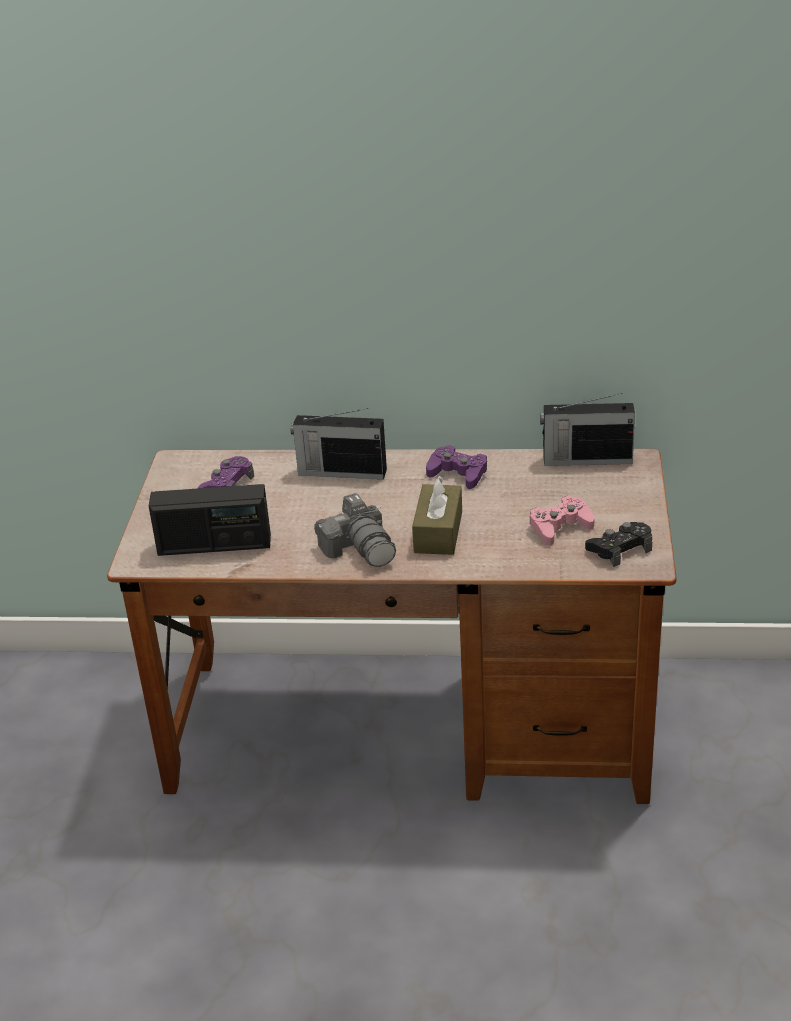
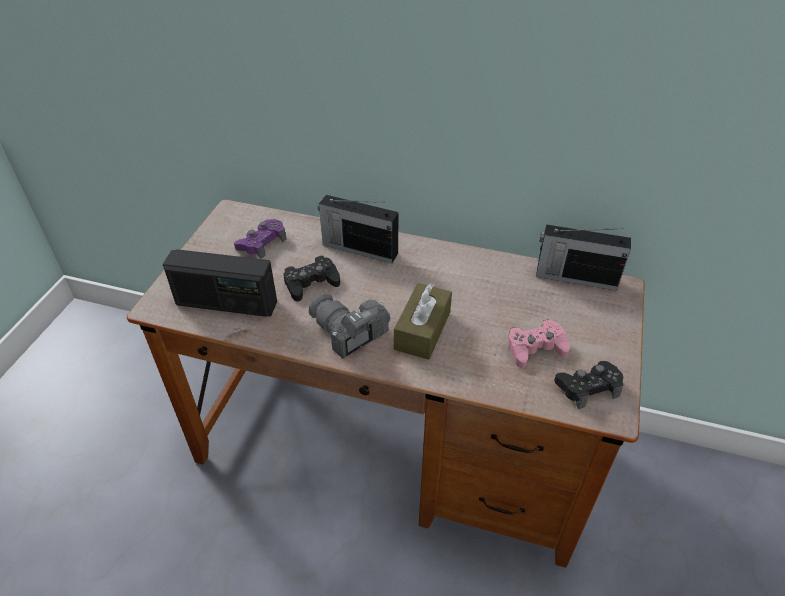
camera: 10 degrees right, 10 degrees up
camera [314,493,396,567] -> camera turned 150 degrees clockwise [309,294,391,359]
purple game controller [426,445,487,489] -> none
none -> black game controller [284,256,340,302]

